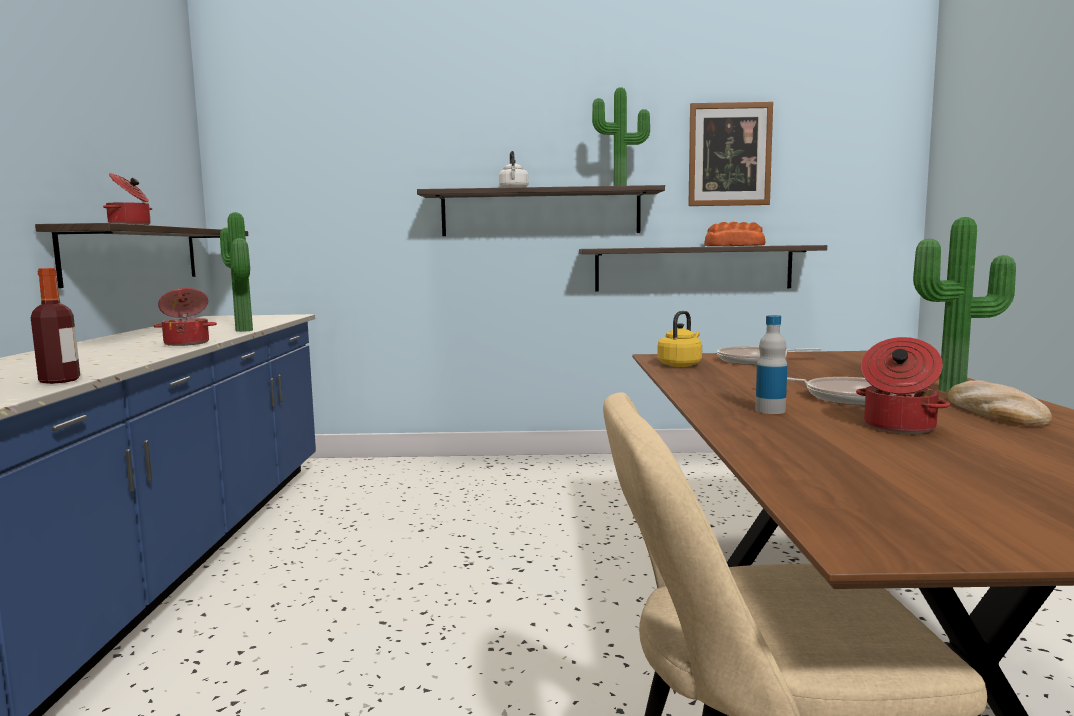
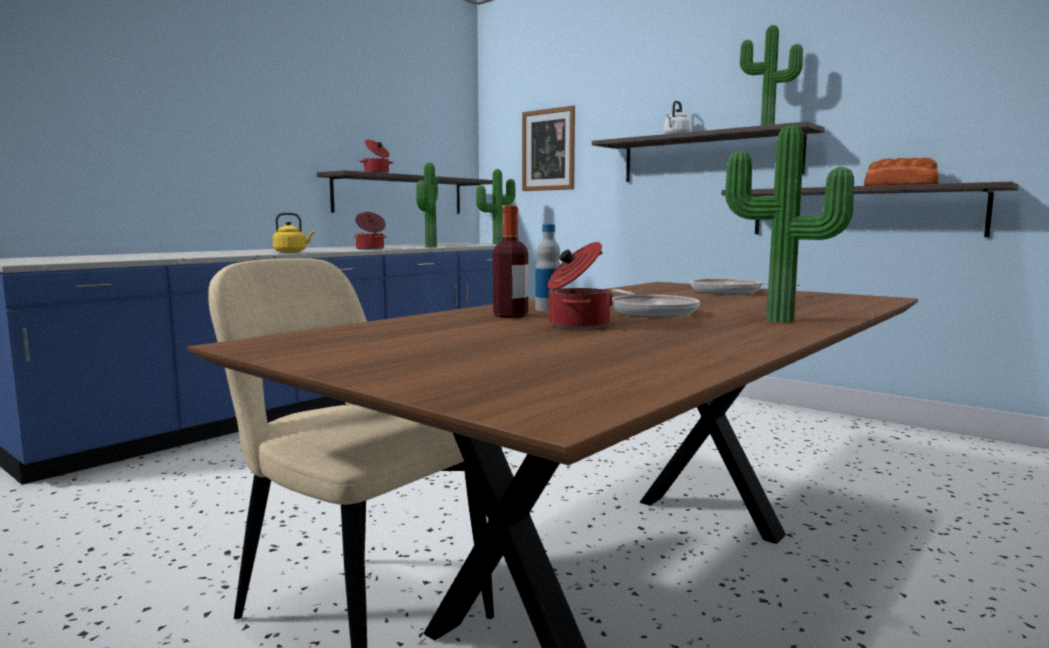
camera: 40 degrees right, 0 degrees up
bottle [31,268,80,384] -> bottle moved to [493,206,528,318]
yellow kettle [658,311,702,367] -> yellow kettle moved to [273,212,315,253]
picture [688,102,773,206] -> picture moved to [522,105,575,191]
bread [948,380,1052,426] -> none
none -> potted plant [476,169,516,244]

